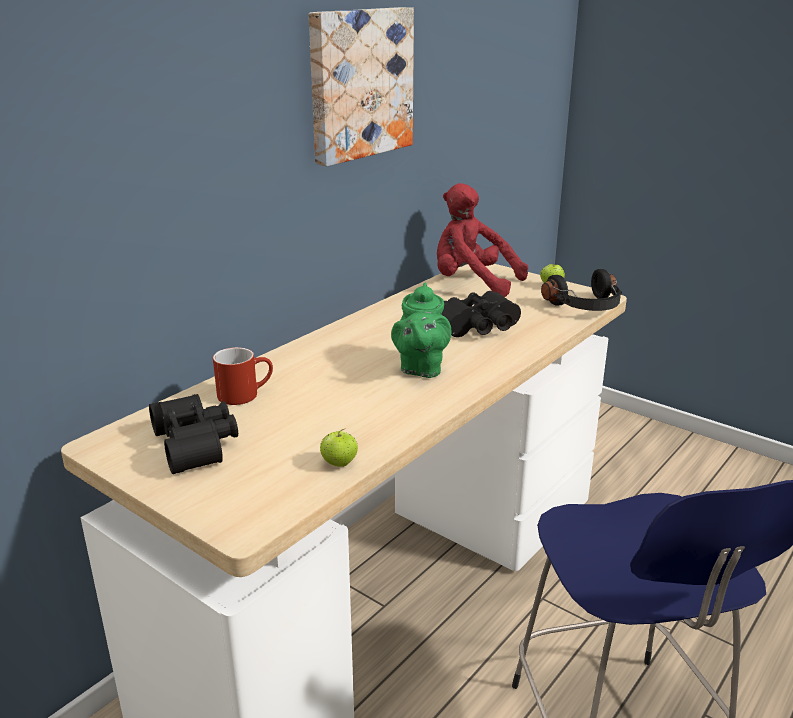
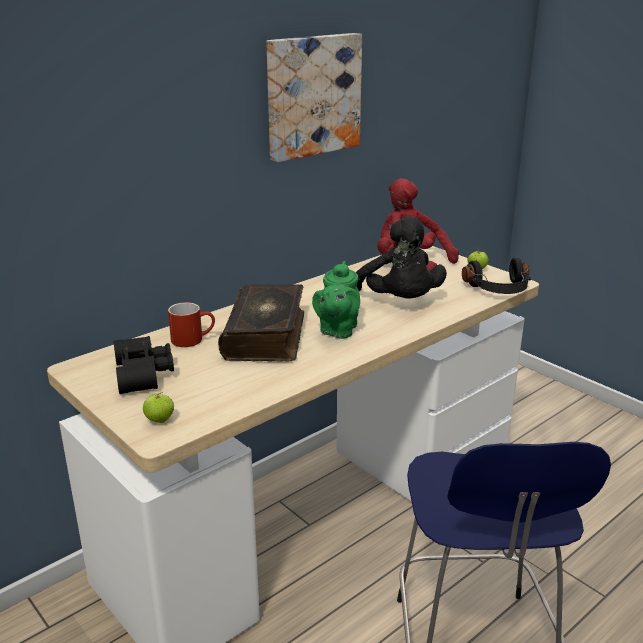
camera: 10 degrees right, 0 degrees up
apple [320,429,358,467] -> apple moved to [143,392,174,423]
black binoculars [442,291,521,337] -> black plush toy [356,216,447,299]
none -> book [218,284,304,362]

